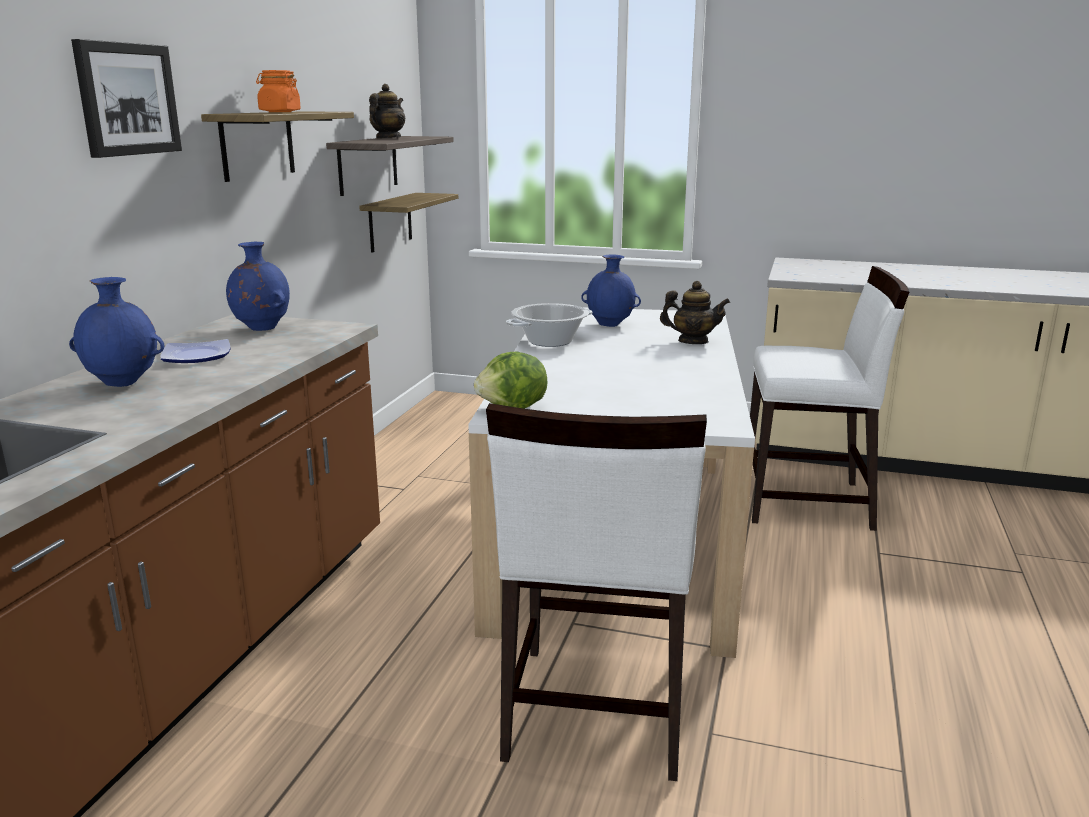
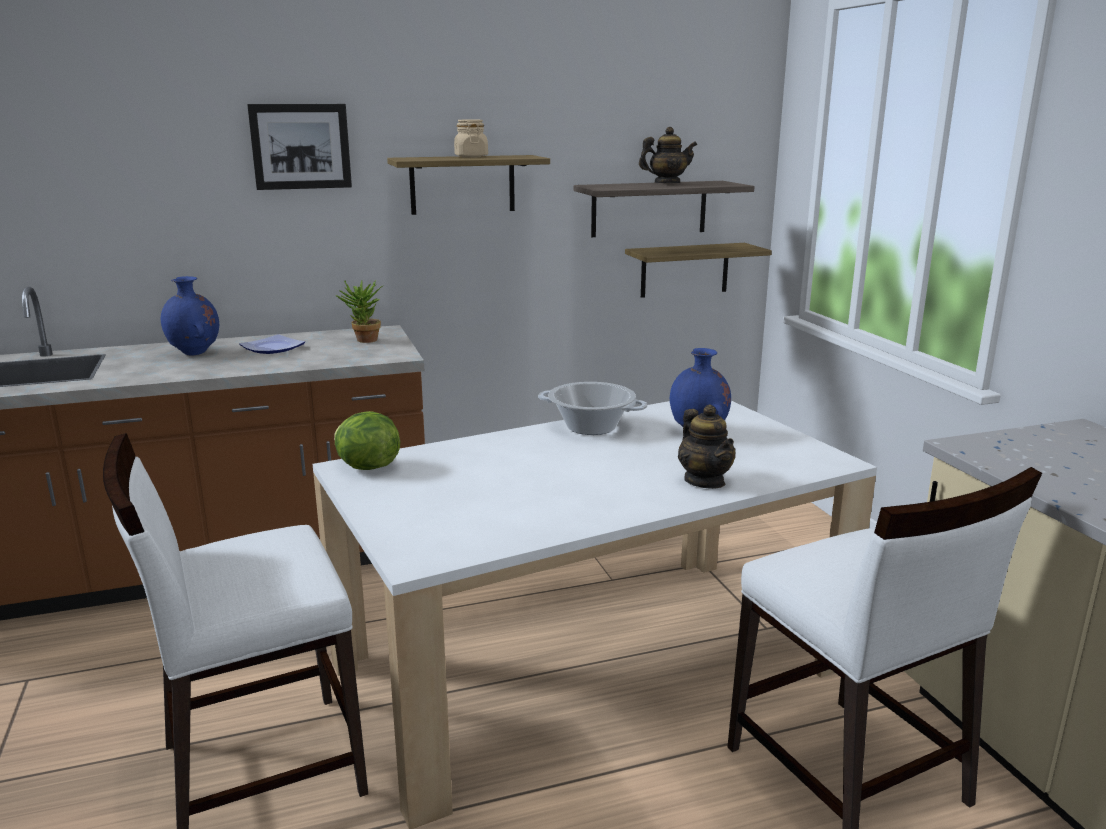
camera: 55 degrees right, 0 degrees up
blue vase [226,242,290,331] -> potted plant [336,280,383,343]
orange jar [256,70,301,112] -> beige jar [454,120,488,158]

